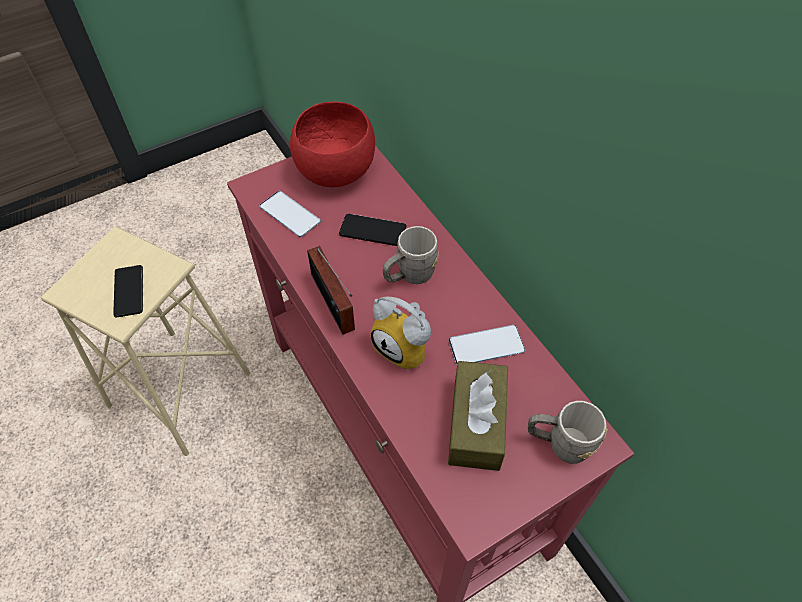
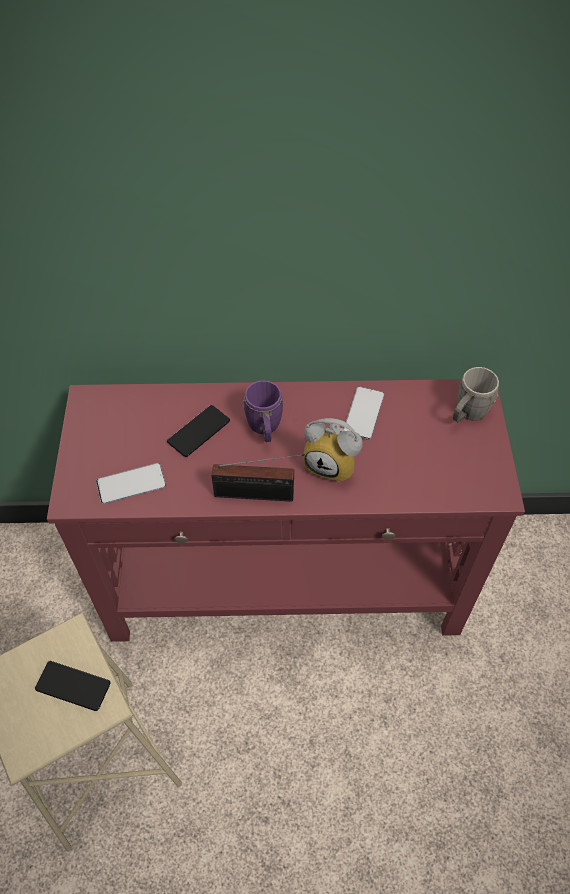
camera: 60 degrees left, 0 degrees up
red bowl [290,102,375,187] -> none
alarm clock [371,297,431,370] -> alarm clock turned 45 degrees clockwise [304,418,362,483]
grey mug [383,226,439,284] -> purple mug [243,380,283,442]
brown tissue box [448,361,508,471] -> none

